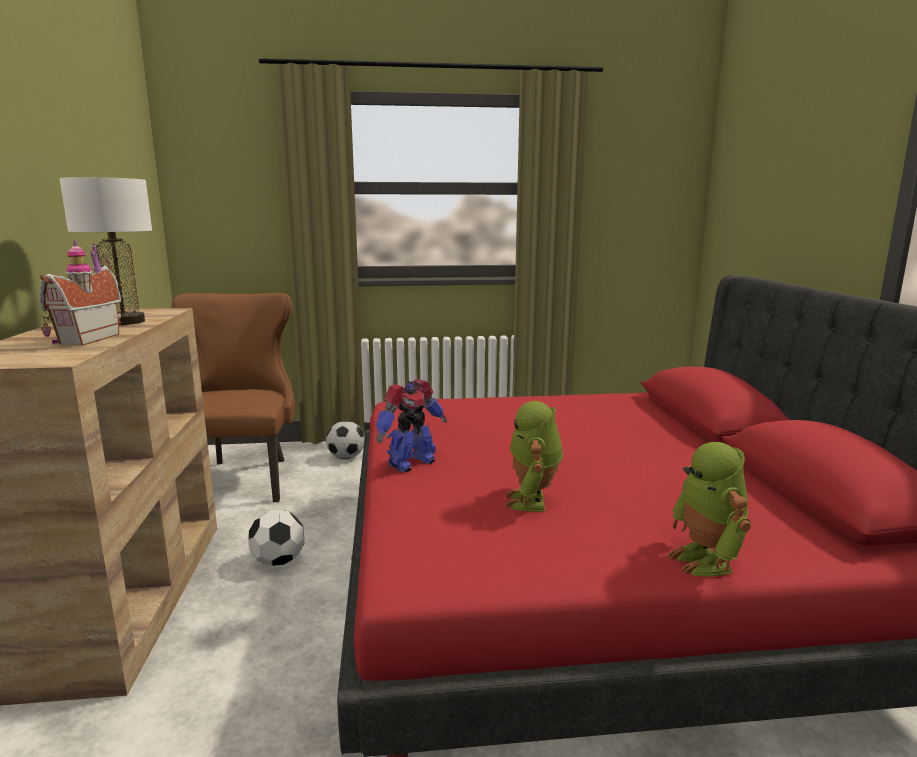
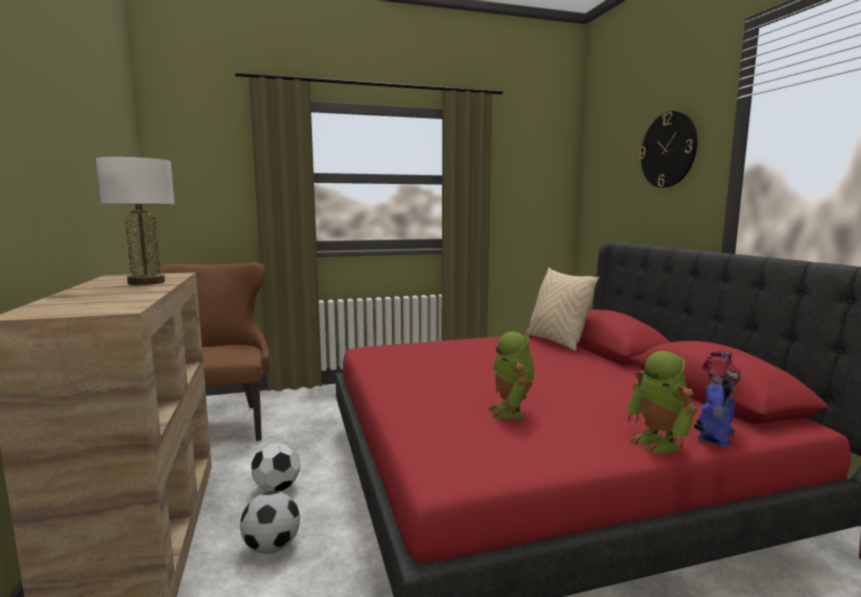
camera: 10 degrees left, 5 degrees down
toy house [39,239,121,346] -> none
football [326,421,365,459] -> football moved to [240,491,300,554]
toy robot [376,379,447,472] -> toy robot moved to [694,350,742,447]
none -> beige pillow [526,268,599,351]
none -> wall clock [639,111,697,188]

